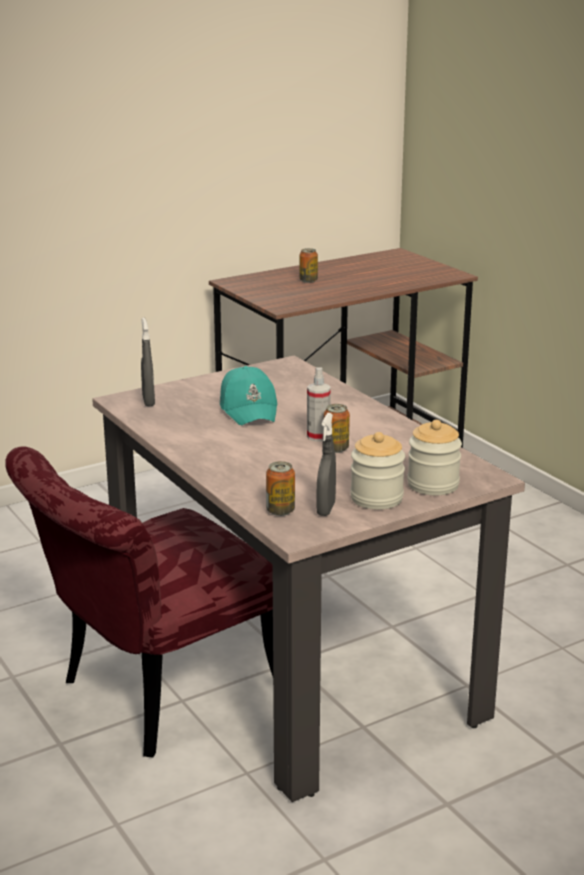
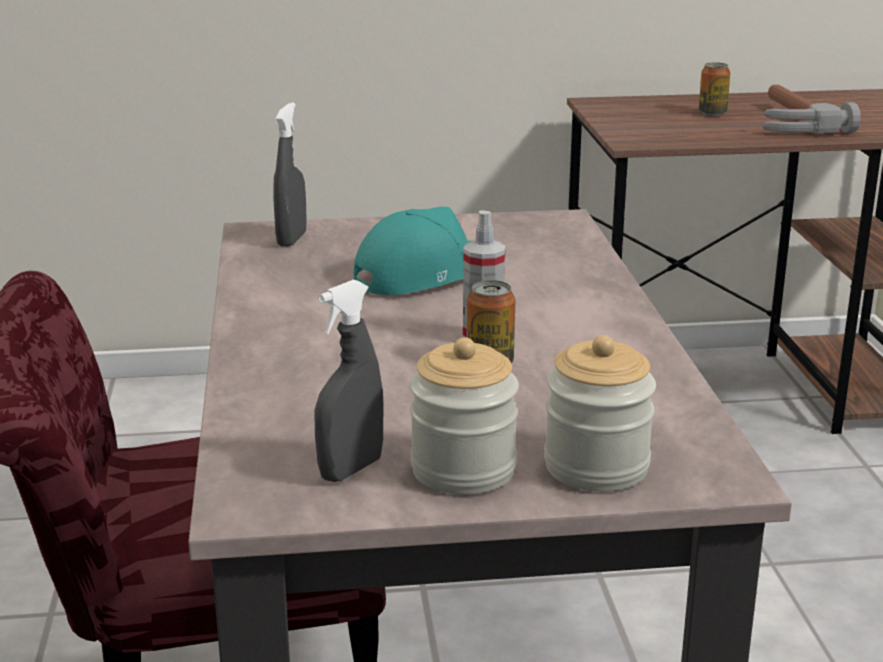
camera: 25 degrees right, 0 degrees up
turquoise cap [220,366,278,425] -> turquoise cap turned 135 degrees counterclockwise [354,207,471,295]
can [266,461,295,516] -> none
none -> hammer [762,84,861,134]

